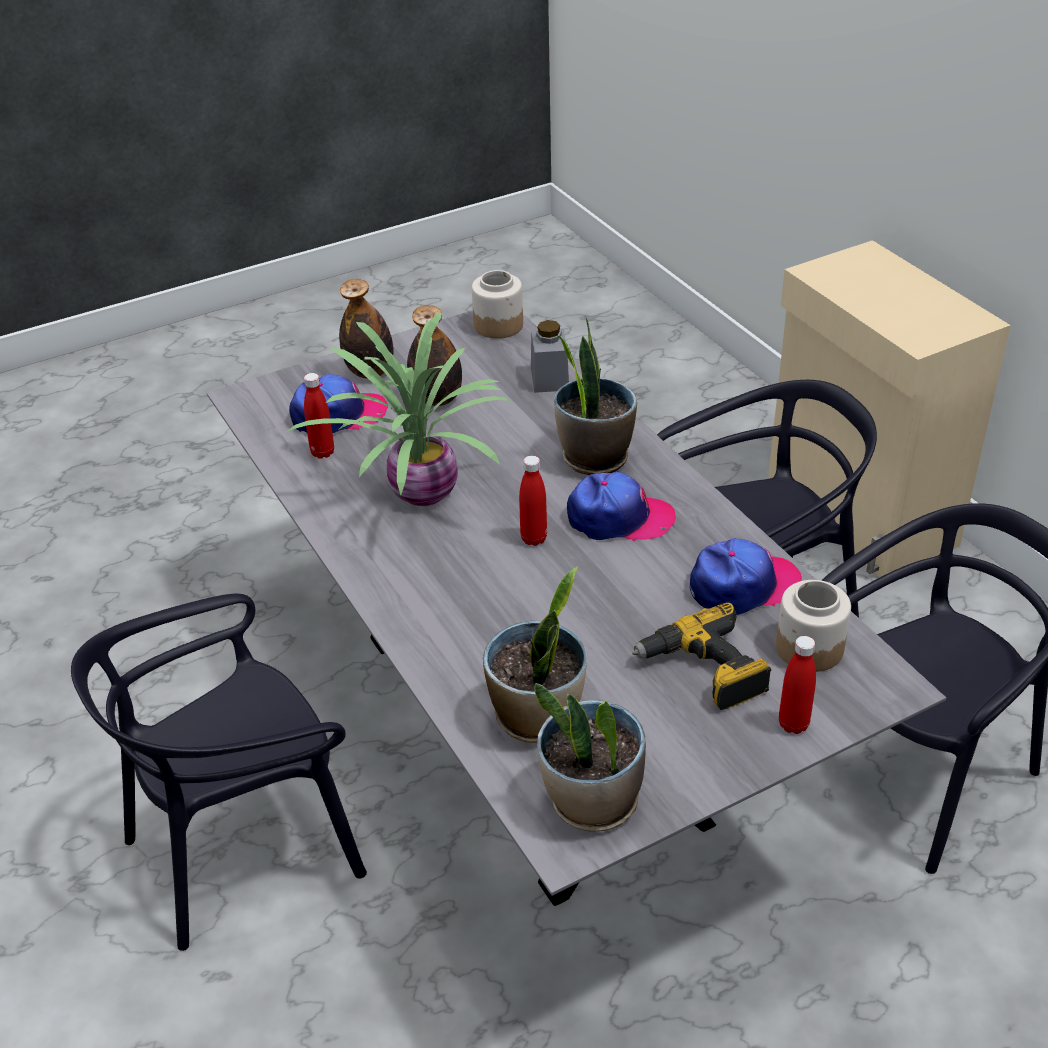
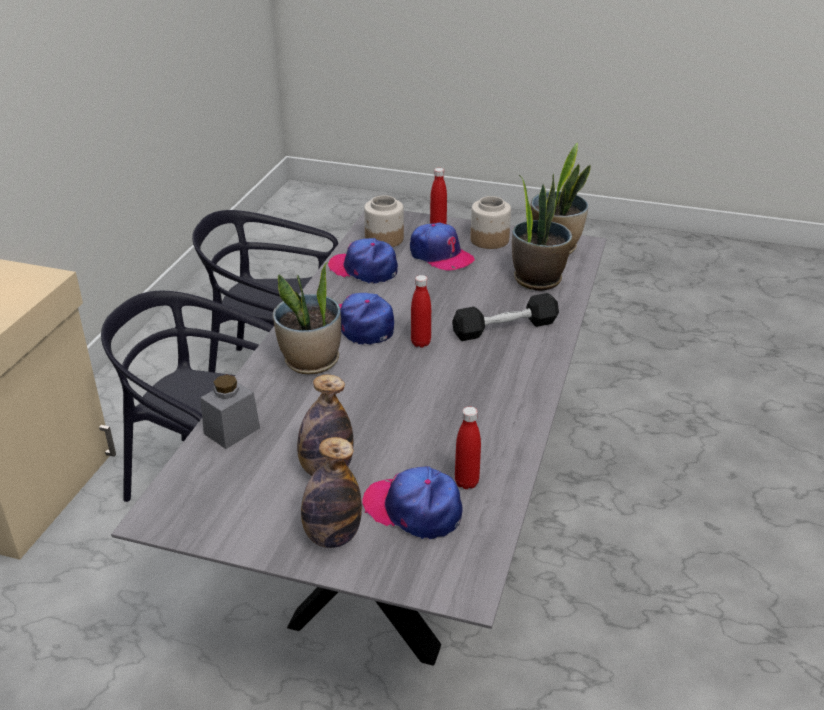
camera: 135 degrees left, 5 degrees down
black chair [71,594,367,951] -> none
potted plant [285,313,513,506] -> none
jar [472,270,523,339] -> jar moved to [470,196,511,249]
power drill [632,603,771,710] -> cap [410,222,475,270]
none -> black dumbbell [452,293,559,341]

